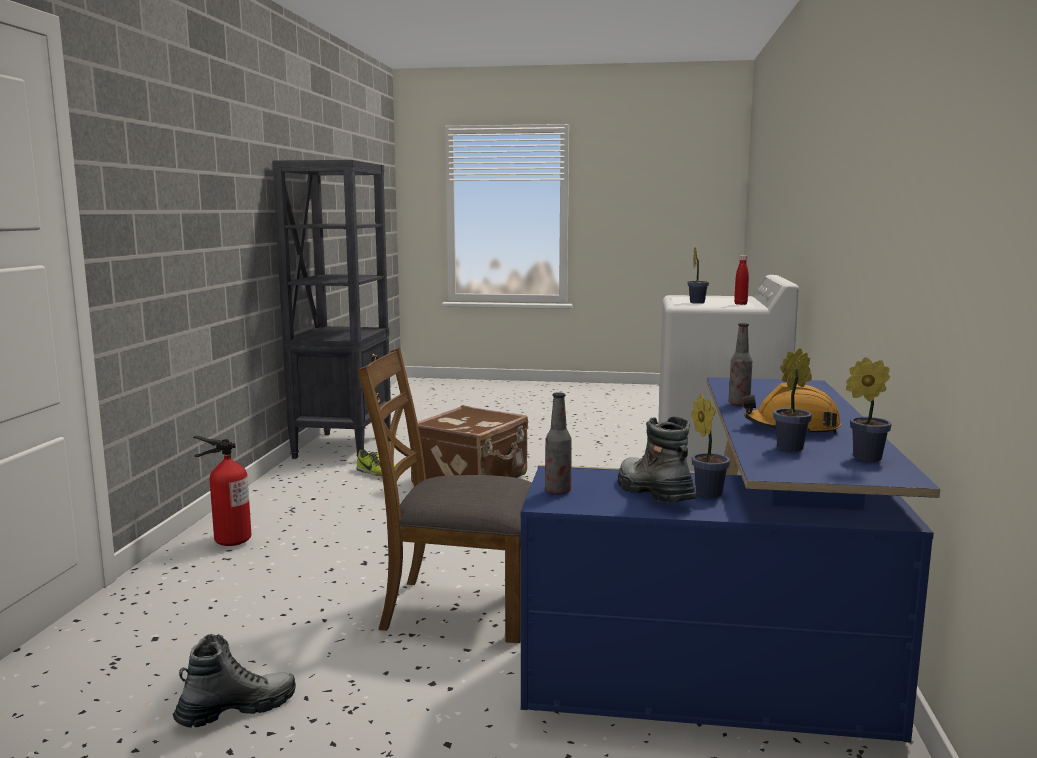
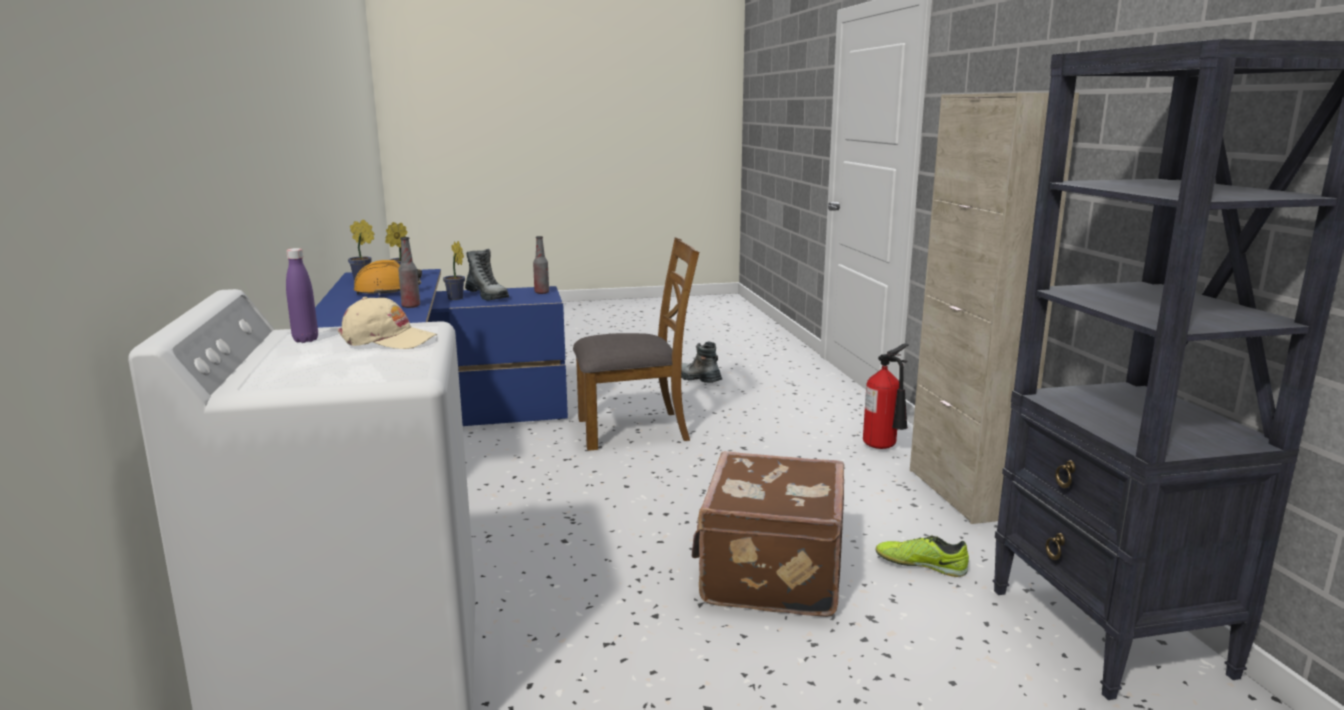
camera: 160 degrees right, 5 degrees up
boot [173,634,296,728] -> boot turned 105 degrees clockwise [681,342,722,383]
potted plant [687,246,709,304] -> beige cap [338,297,437,349]
red bottle [734,255,749,305] -> purple bottle [286,248,318,343]
none -> beige cabinet [910,93,1079,524]

